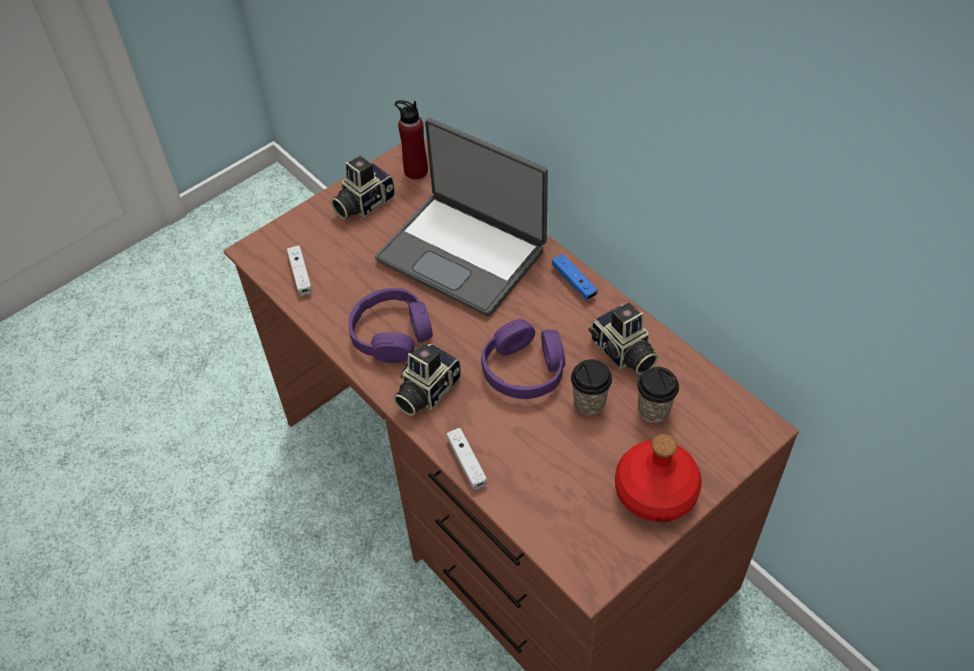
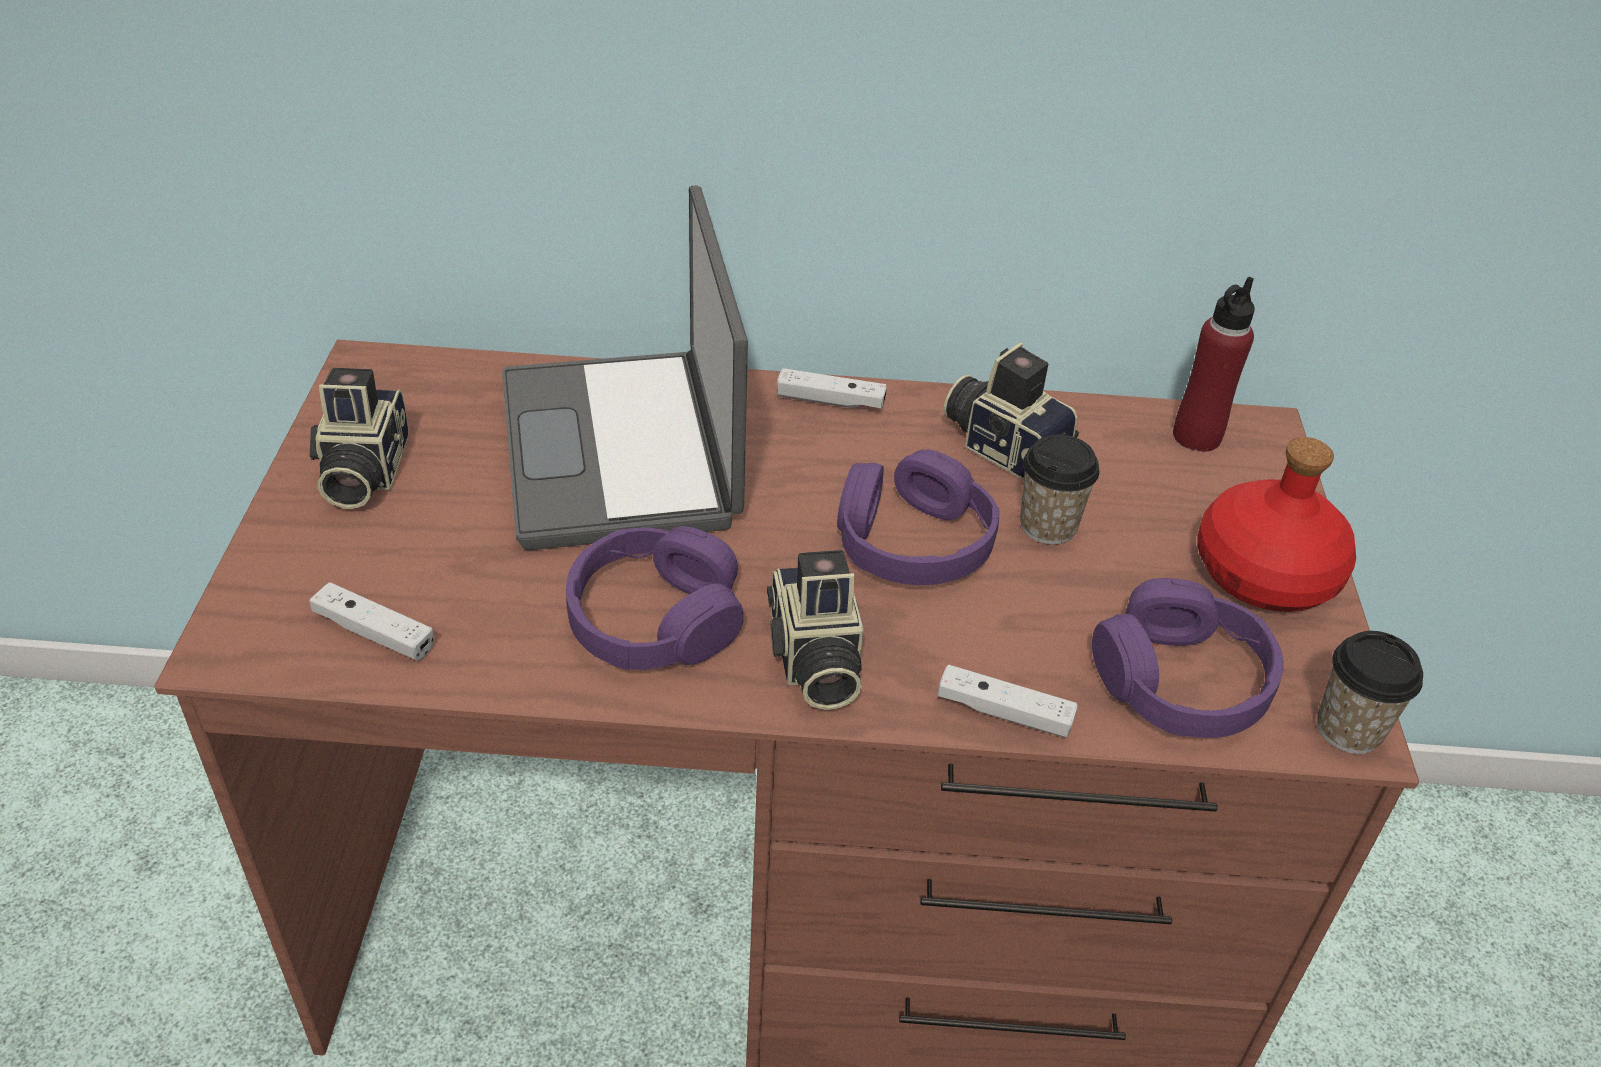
camera: 50 degrees left, 10 degrees down
laptop [375,118,548,316] -> laptop turned 90 degrees clockwise [502,185,748,550]
red bottle [395,100,428,179] -> red bottle moved to [1173,277,1255,452]
blue game controller [552,254,598,300] -> white game controller [777,368,887,408]
camera [588,303,658,375] -> camera turned 150 degrees counterclockwise [944,342,1079,480]
cup [637,367,679,423] -> cup moved to [1317,631,1423,754]
none -> purple headphones [1092,578,1284,738]

